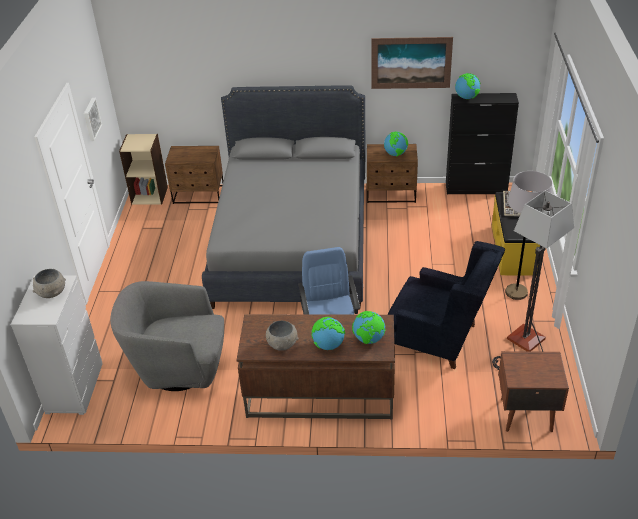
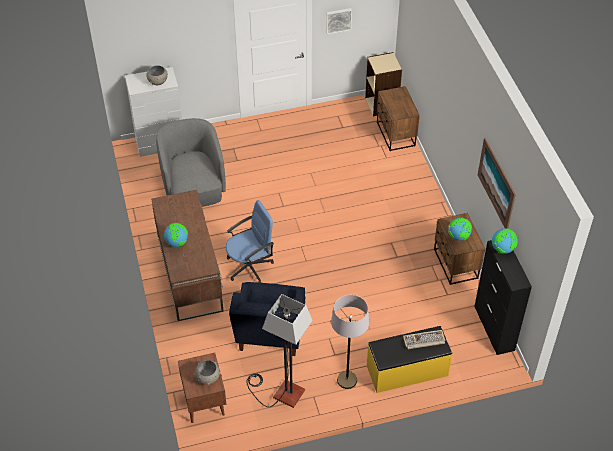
camera: 70 degrees right, 10 degrees up
grey bed [202,86,365,310] -> none
grey bowl [266,321,298,351] -> grey bowl moved to [194,360,221,385]
globe [352,311,386,344] -> none

